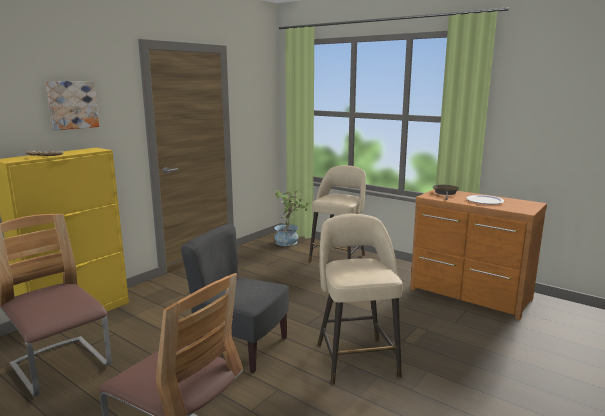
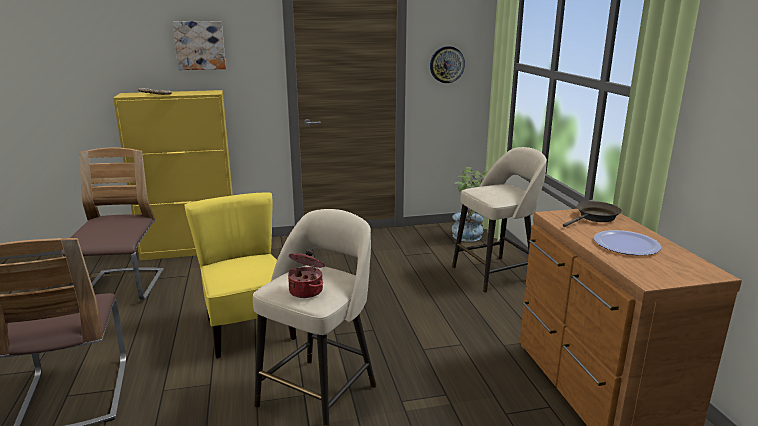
camera: 40 degrees right, 5 degrees up
grey chair [181,224,289,373] -> yellow chair [184,192,296,358]
none -> cooking pot [288,251,325,298]
none -> wall clock [430,46,465,83]

